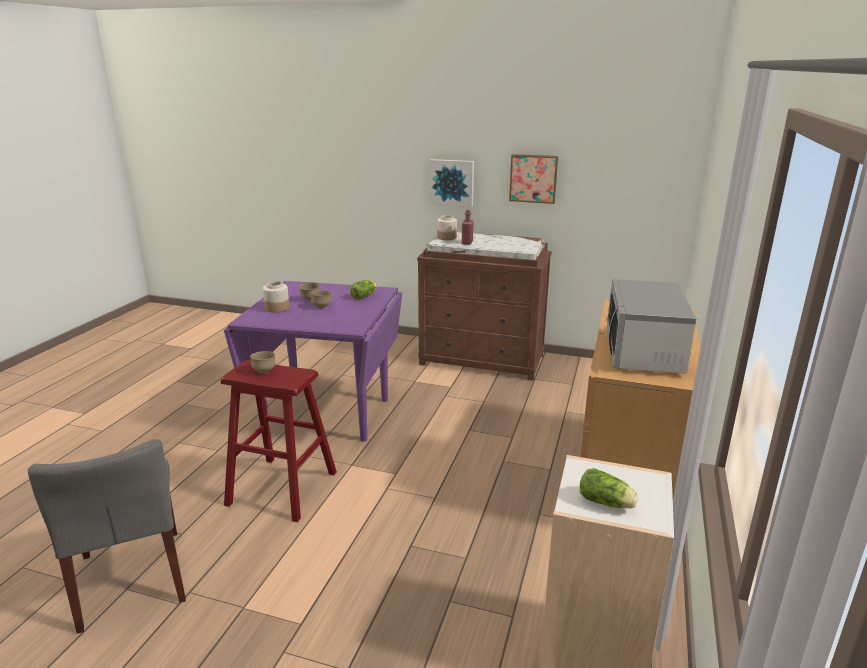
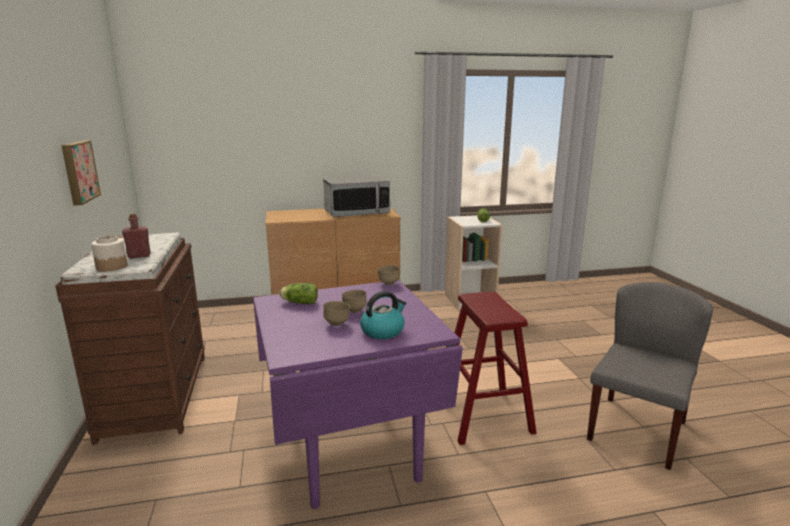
camera: 120 degrees left, 5 degrees down
brown bowl [250,351,275,374] -> brown bowl moved to [378,265,400,285]
jar [263,281,289,313] -> kettle [360,291,406,339]
picture [430,159,474,207] -> none

